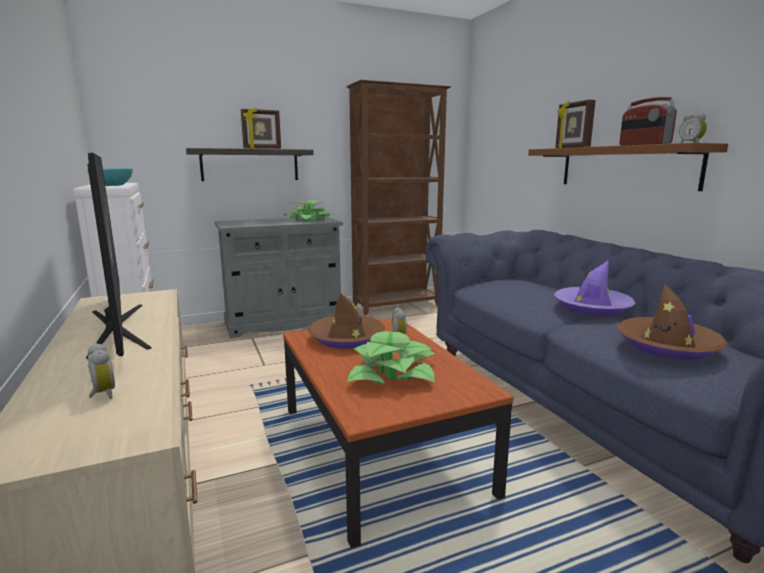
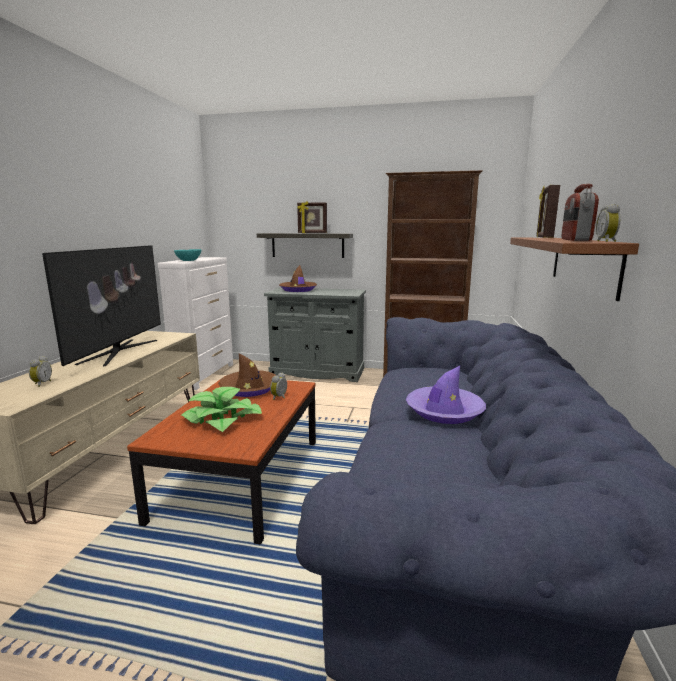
camera: 35 degrees right, 0 degrees up
potted plant [284,200,334,221] -> none
brown hat [617,283,728,360] -> brown hat moved to [279,265,317,292]

